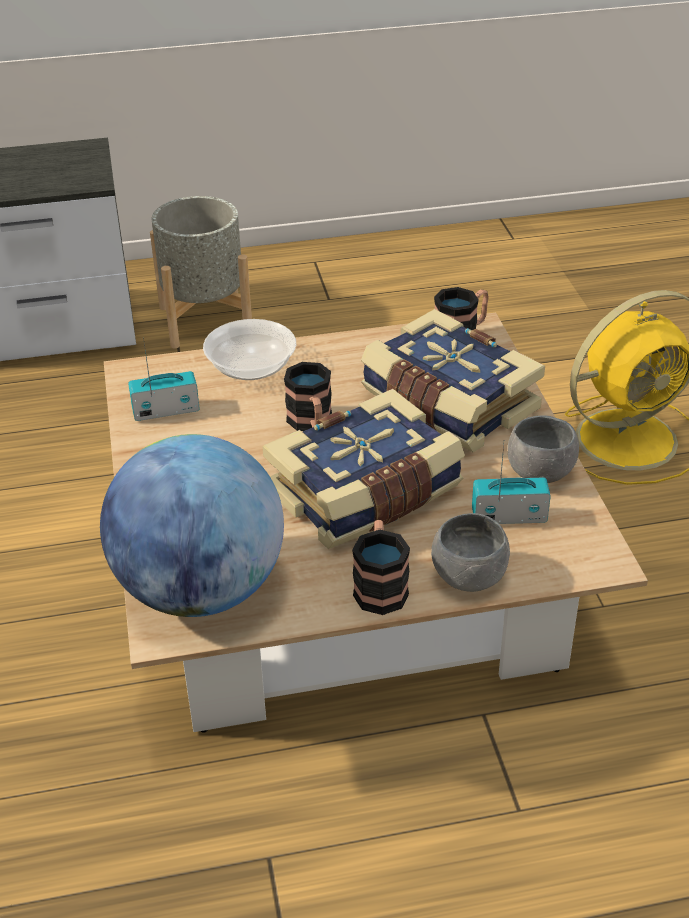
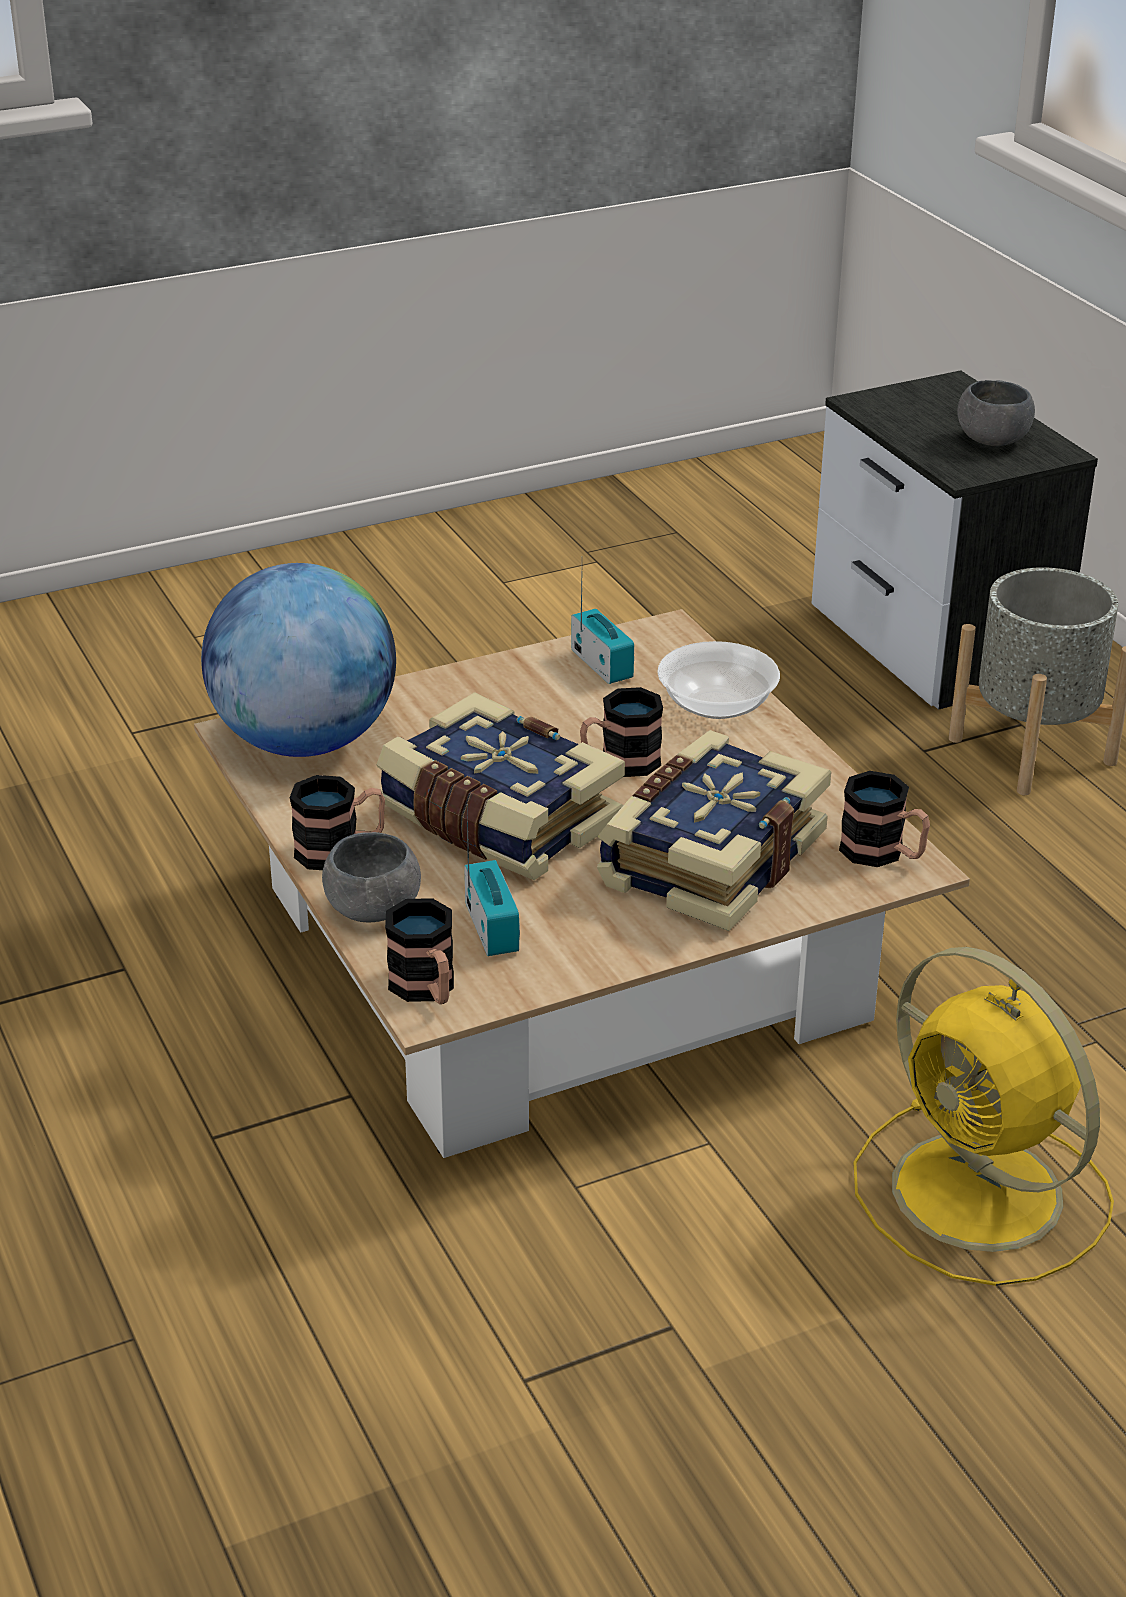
camera: 75 degrees right, 5 degrees down
grey bowl [507,415,579,483] -> grey bowl moved to [957,380,1035,446]
none -> mug [385,898,454,1004]

